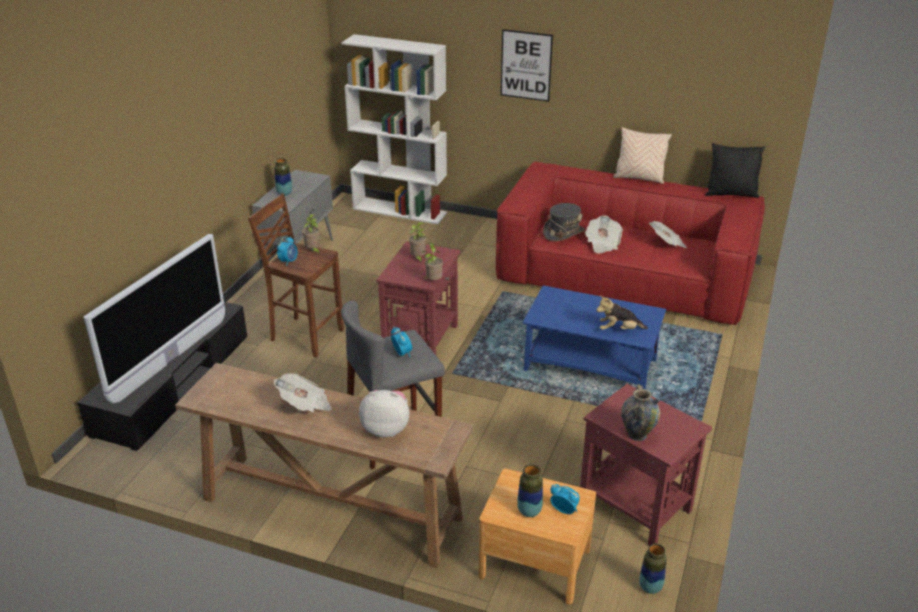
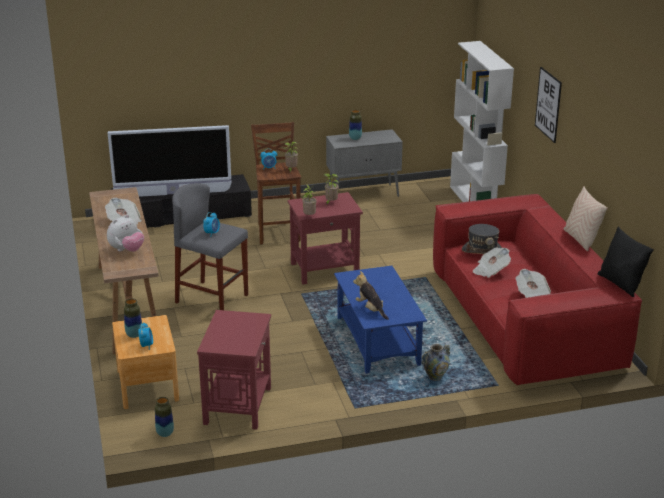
camera: 55 degrees right, 5 degrees down
plush toy [359,390,410,437] -> plush toy turned 75 degrees clockwise [107,215,144,252]
vase [621,384,660,441] -> vase moved to [421,344,450,381]

